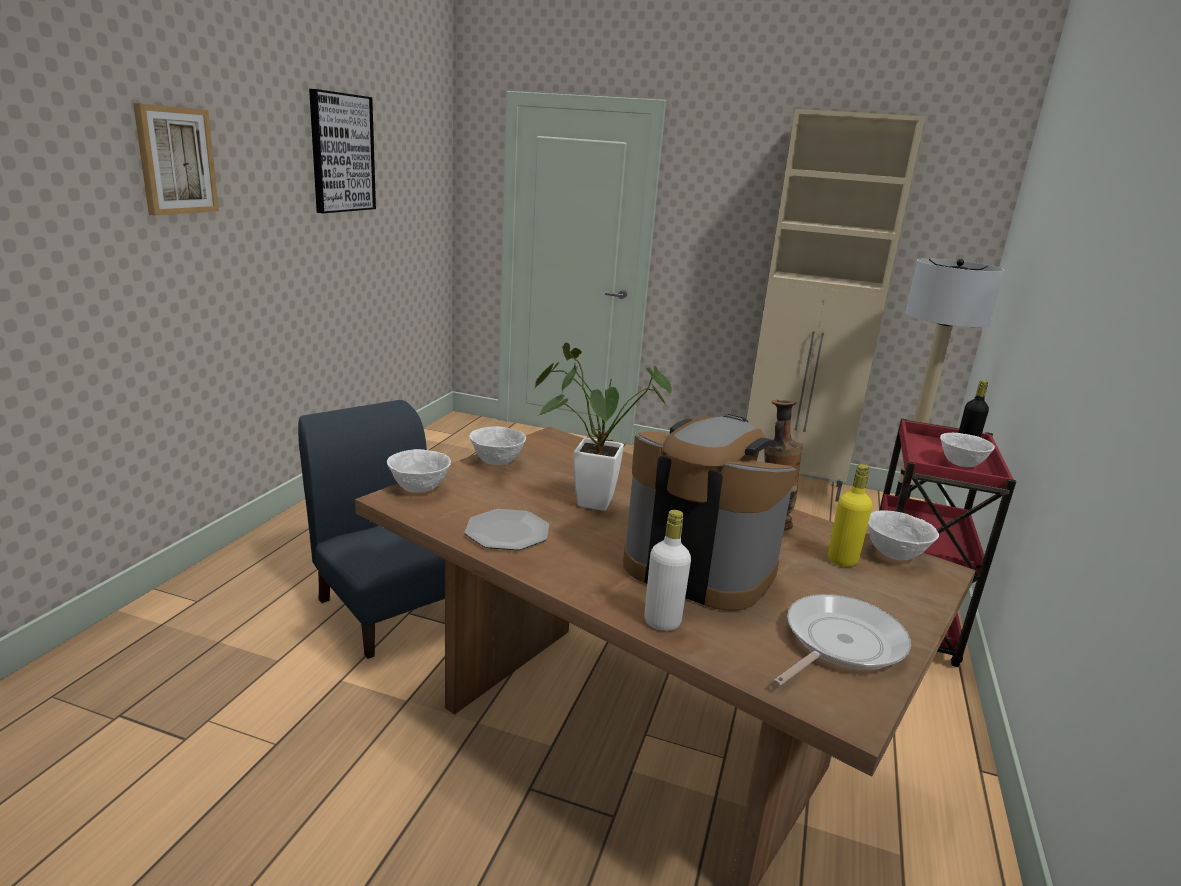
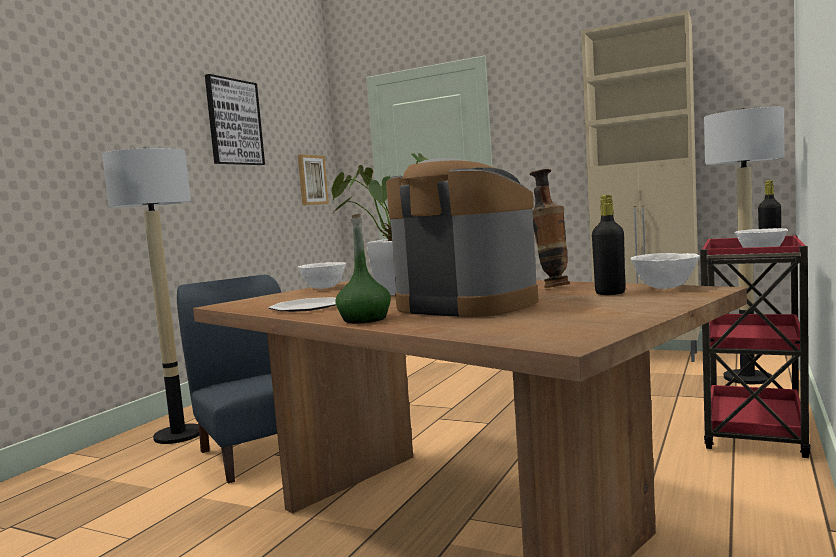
camera: 10 degrees right, 15 degrees down
picture [133,103,219,215] -> picture moved to [298,154,329,205]
white bowl [387,449,451,493] -> none
white bottle [644,510,691,631] -> none
frying pan [773,594,911,686] -> none
yellow bottle [828,464,872,567] -> black bottle [592,195,625,295]
none -> floor lamp [102,147,199,444]
none -> green bottle [335,214,391,324]

